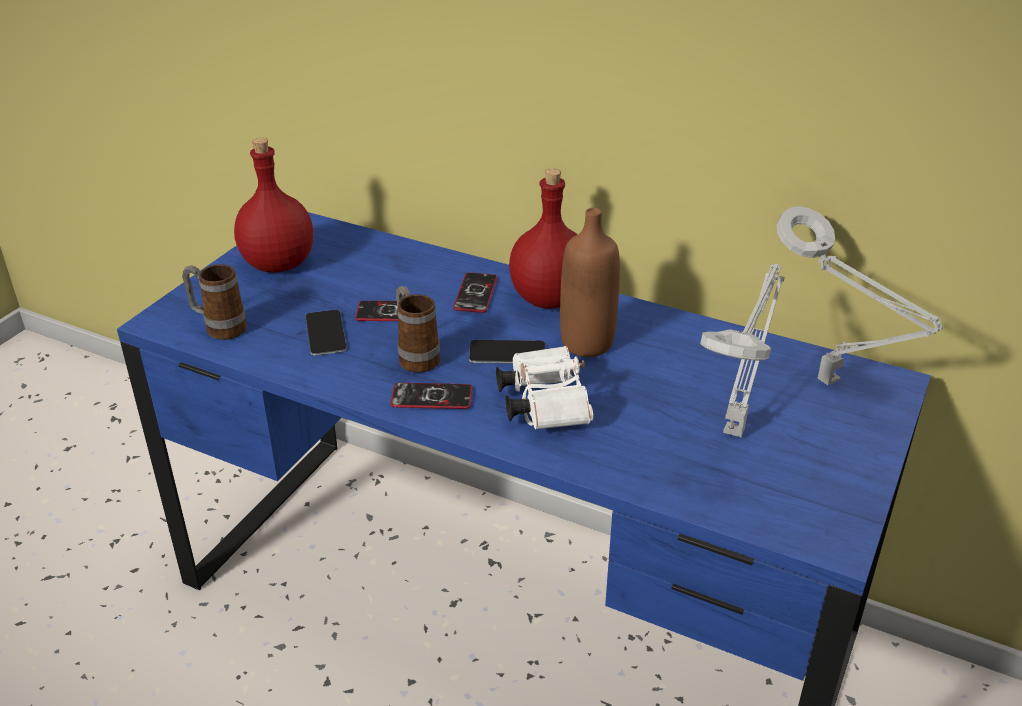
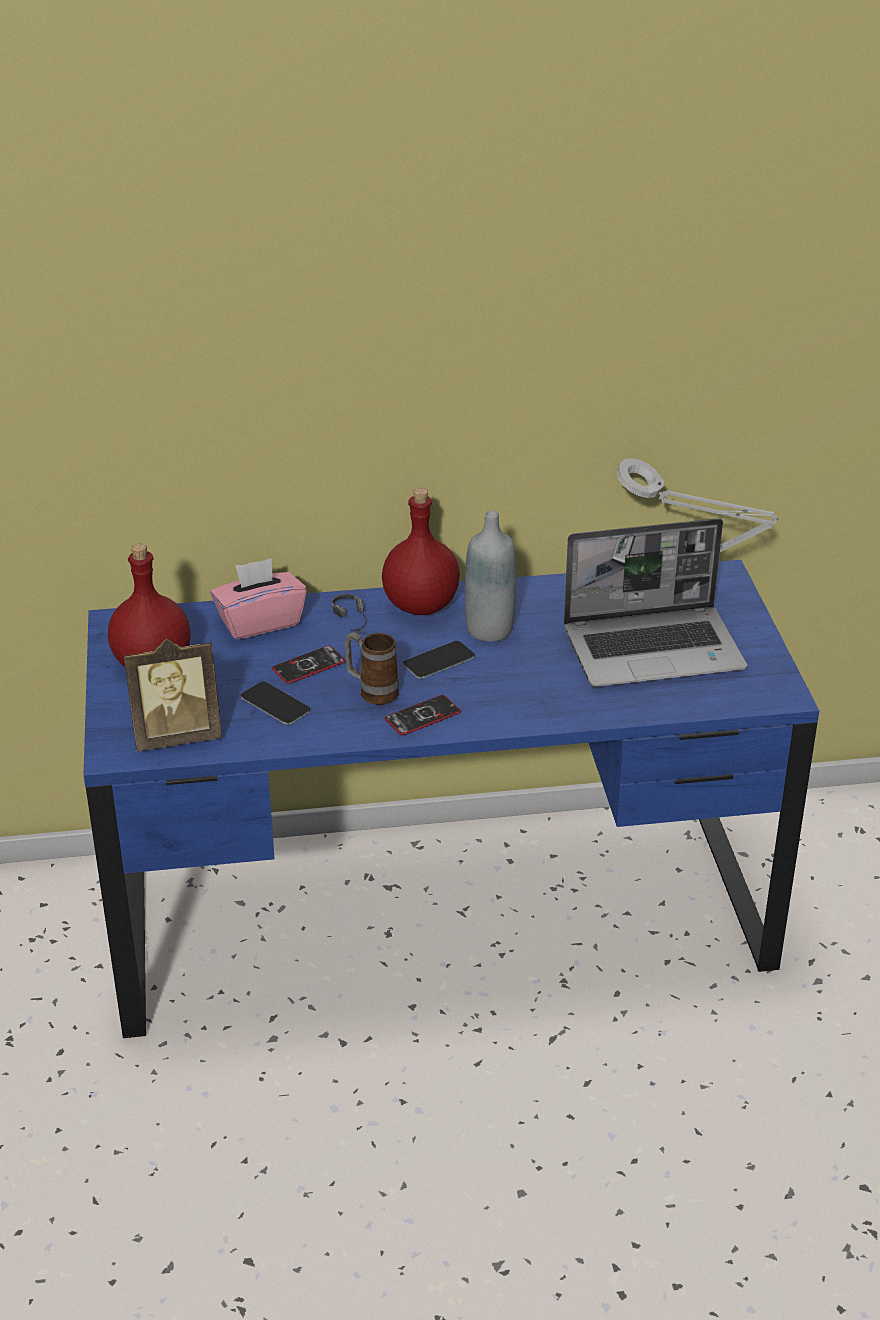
camera: 35 degrees left, 0 degrees up
mug [182,264,247,340] -> picture frame [124,638,222,752]
phone [453,272,497,313] -> headphones [332,594,367,634]
white binoculars [496,346,593,430] -> none
brown bottle [560,208,620,357] -> grey bottle [465,510,516,642]
grey table lamp [701,264,785,437] -> laptop [564,518,747,687]
none -> pink tissue box [210,558,307,640]

